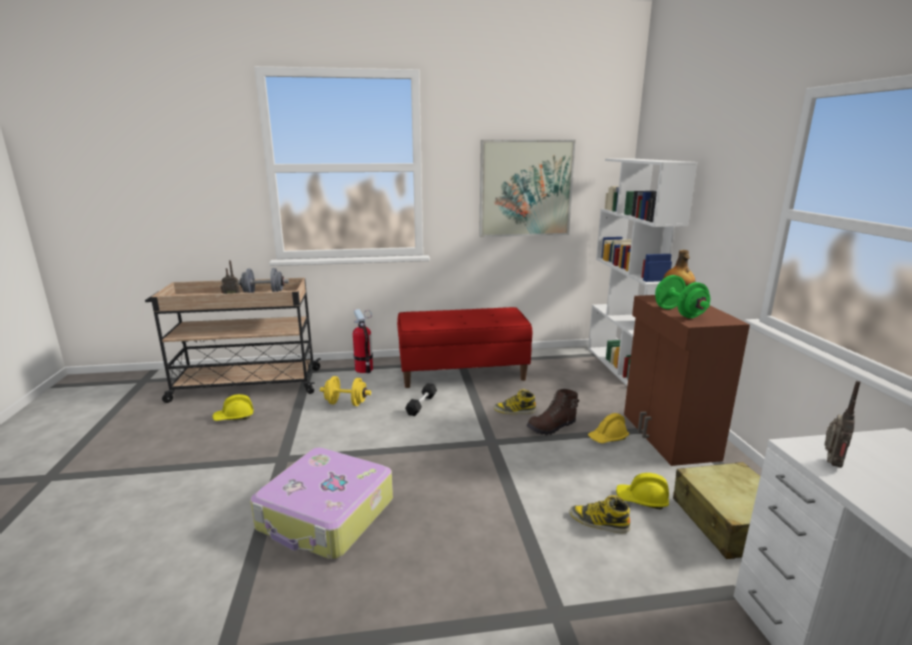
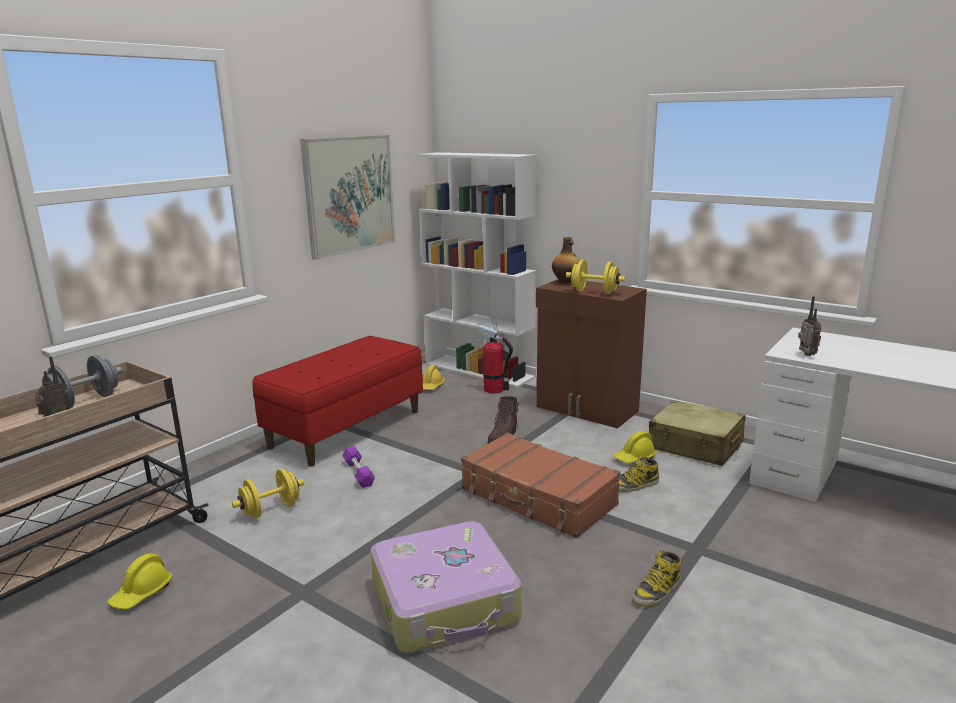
camera: 45 degrees left, 0 degrees up
fire extinguisher [353,309,373,373] -> fire extinguisher moved to [475,322,513,394]
black dumbbell [405,383,437,416] -> purple dumbbell [343,446,375,488]
boot [494,389,536,414] -> boot moved to [632,551,681,607]
yellow hard hat [588,413,629,443] -> yellow hard hat moved to [423,365,445,390]
green dumbbell [655,275,710,318] -> yellow dumbbell [566,260,625,294]
none -> brown suitcase [461,433,620,538]

